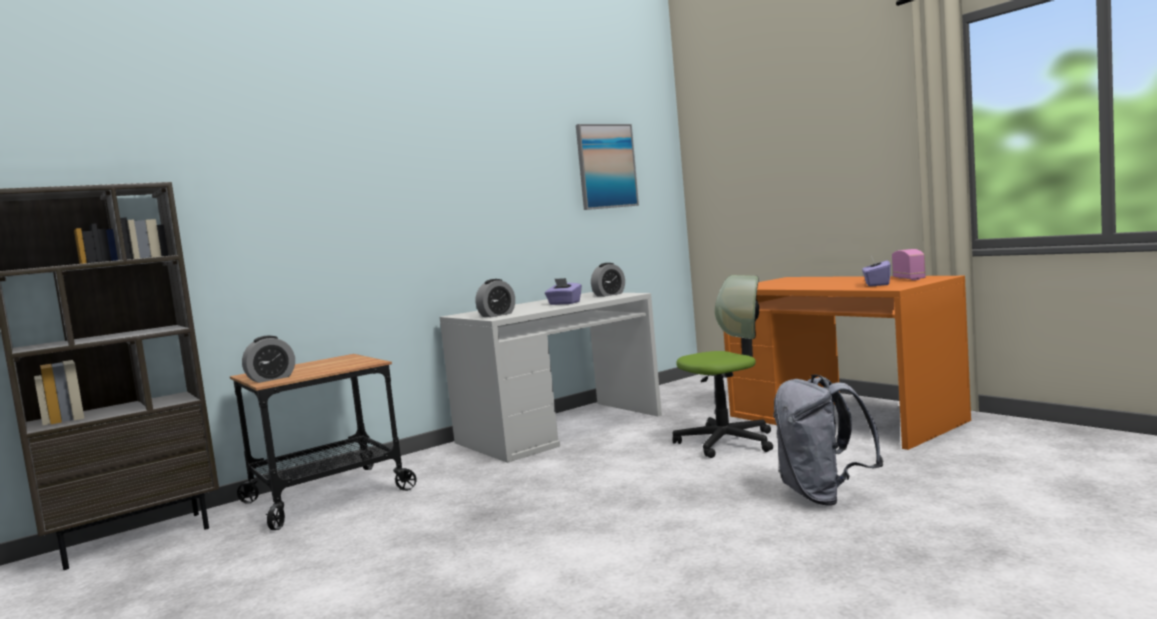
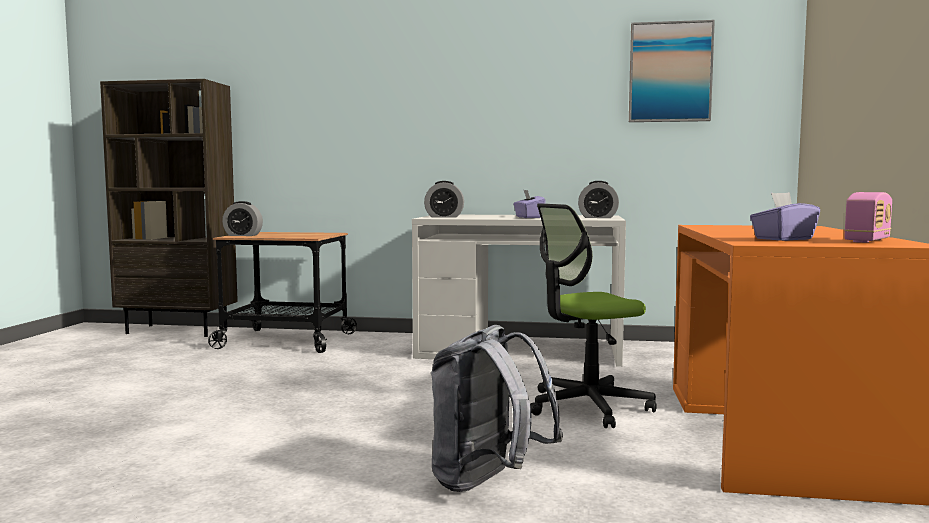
camera: 45 degrees right, 0 degrees up
office chair [672,275,773,458] -> office chair turned 135 degrees clockwise [530,203,657,428]

